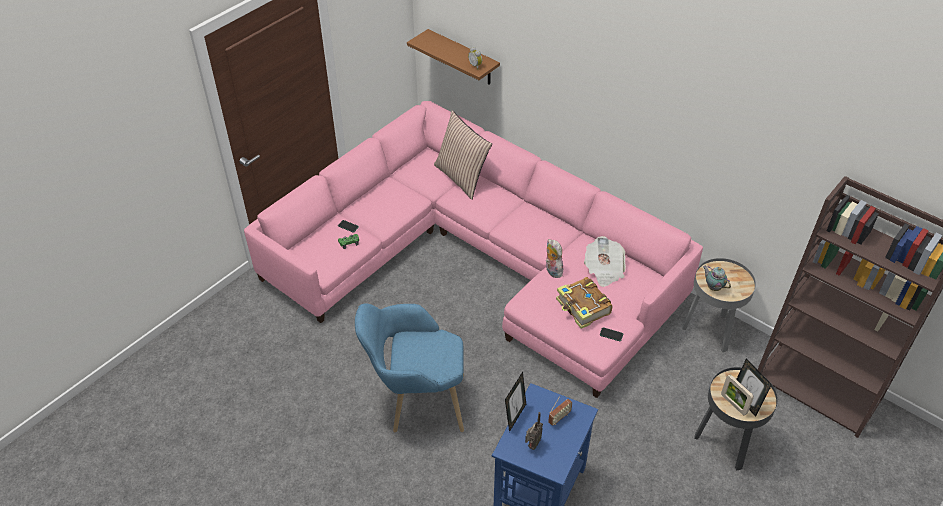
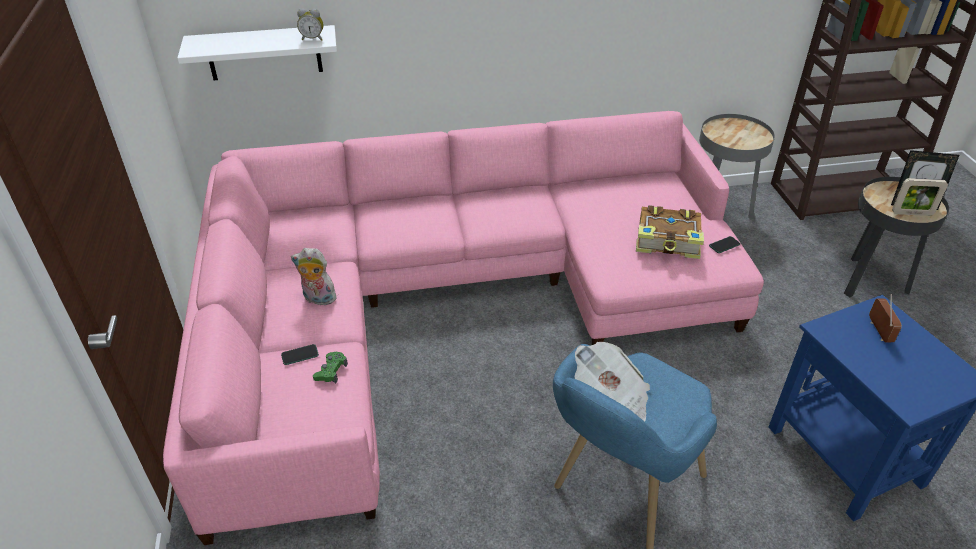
camera: 50 degrees left, 5 degrees down
brown shelf [407,29,500,85] -> white shelf [177,25,337,80]
pillow [434,110,492,200] -> none
picture frame [505,372,526,432] -> none
radio [525,412,543,450] -> none
plush toy [546,239,563,278] -> plush toy moved to [291,248,337,305]
newspaper [584,236,626,287] -> newspaper moved to [574,342,650,422]
teapot [703,266,731,291] -> none

